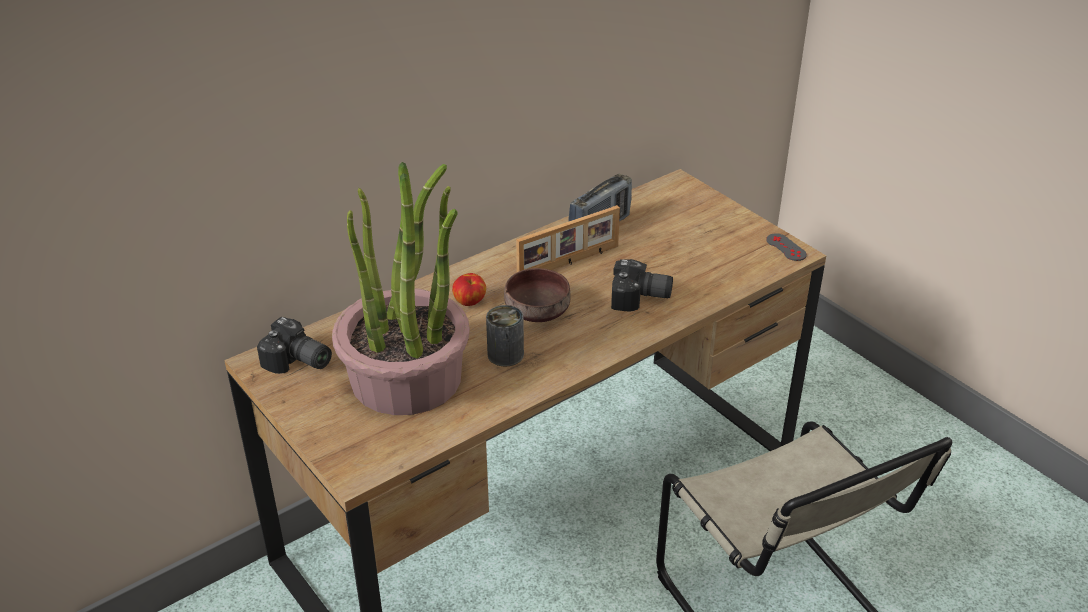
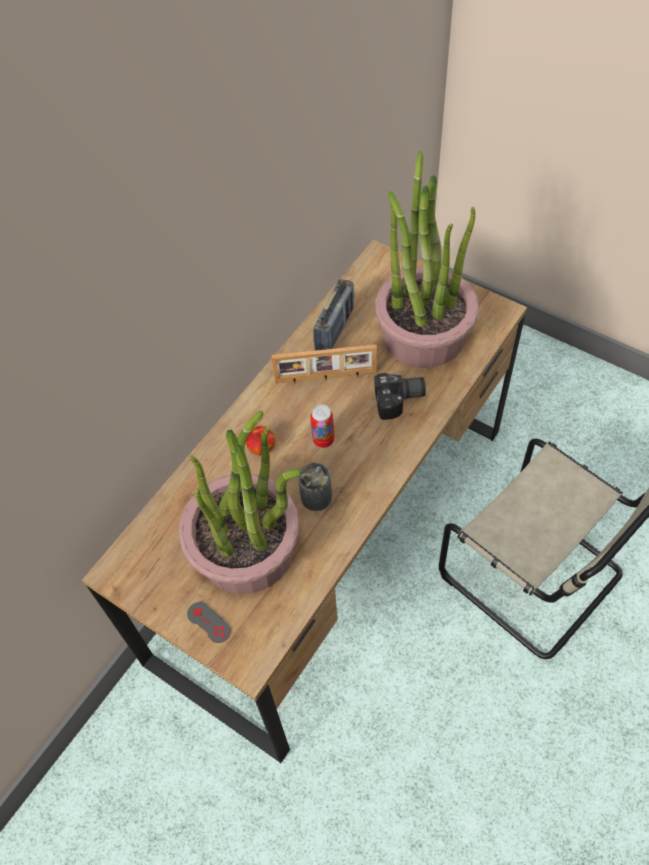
camera: 15 degrees left, 20 degrees up
camera [257,317,332,374] -> none
brown bowl [504,268,571,322] -> can [310,405,334,448]
picture frame [516,205,620,272] -> picture frame turned 45 degrees clockwise [271,345,377,384]
grey game controller [766,233,807,261] -> grey game controller moved to [187,602,231,643]
none -> potted plant [375,151,479,368]

